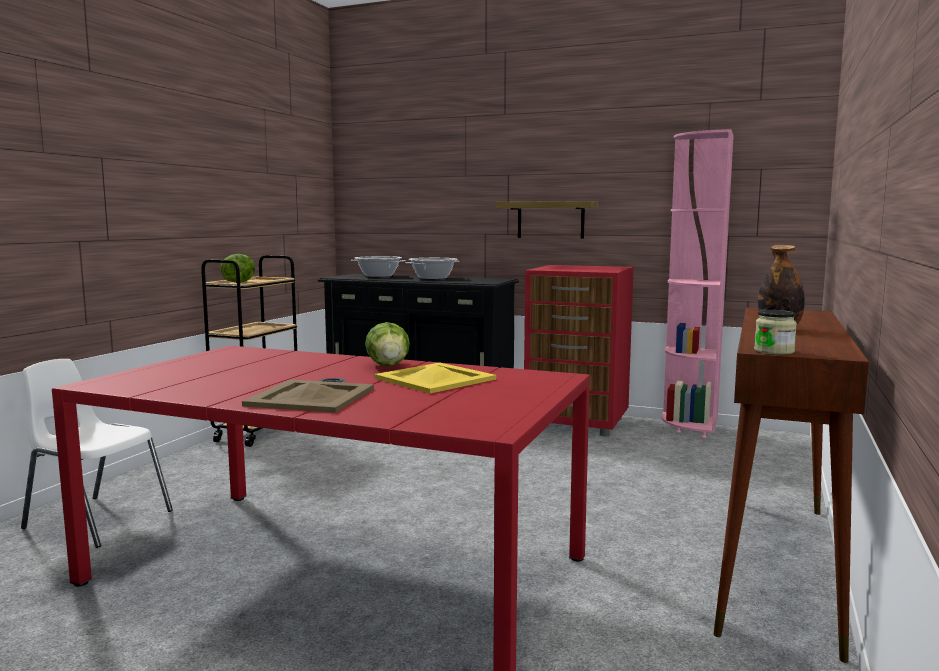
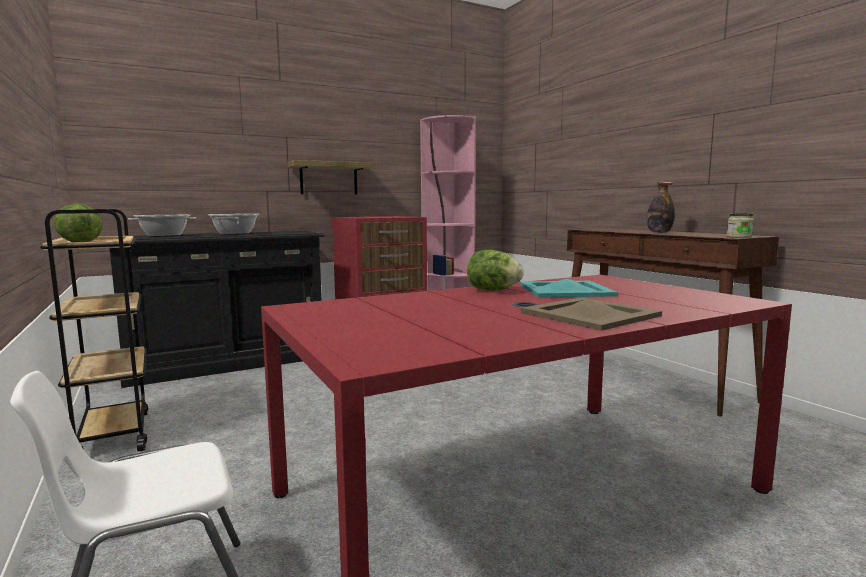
camera: 50 degrees left, 0 degrees up
yellow tray [374,363,496,394] -> turquoise tray [520,279,618,298]

